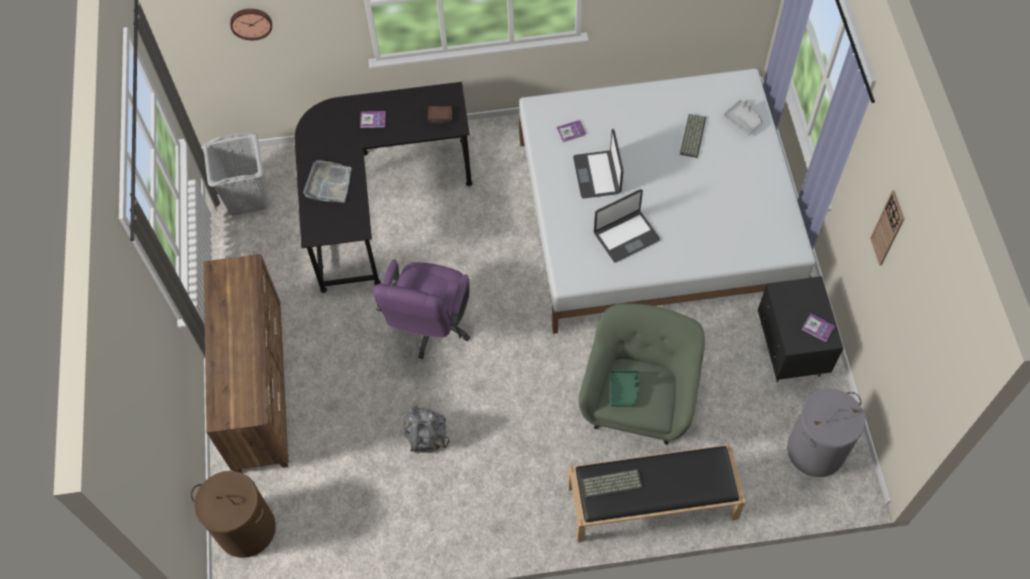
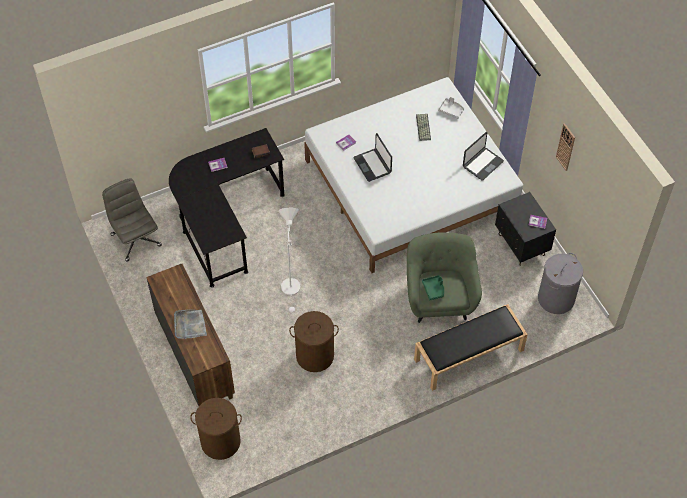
camera: 20 degrees left, 5 degrees down
grey laundry basket [203,133,269,216] -> grey office chair [102,178,162,261]
wall clock [230,9,272,40] -> none
grey tray [303,160,352,203] -> grey tray moved to [174,309,207,339]
purple office chair [373,259,470,359] -> white floor lamp [278,208,301,312]
grey backpack [403,405,450,454] -> brown laundry basket [289,311,339,372]
keyboard [581,469,642,498] -> none
laptop [594,189,660,262] -> laptop moved to [463,132,504,181]

